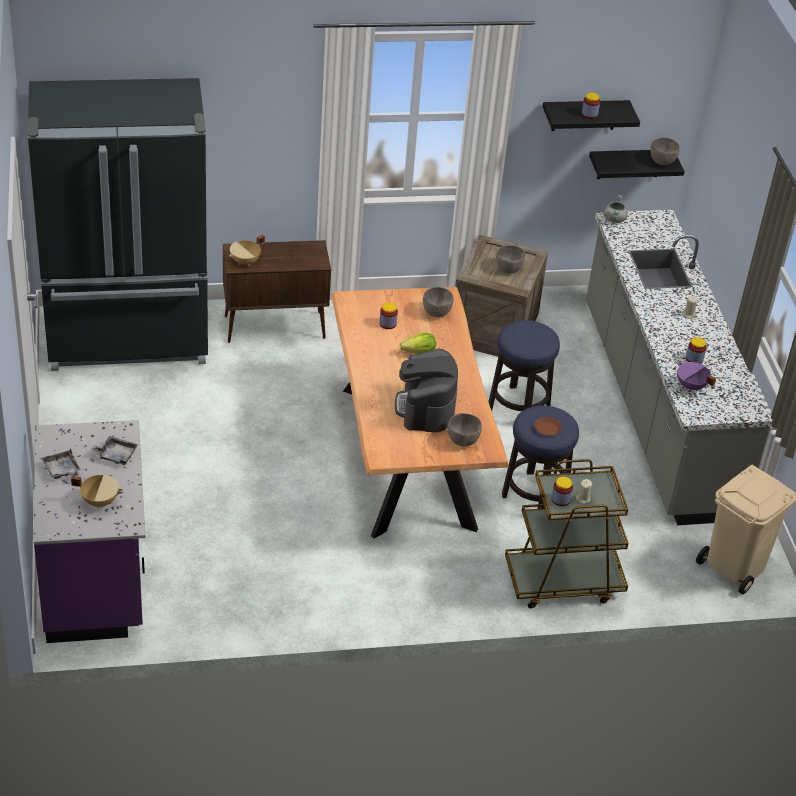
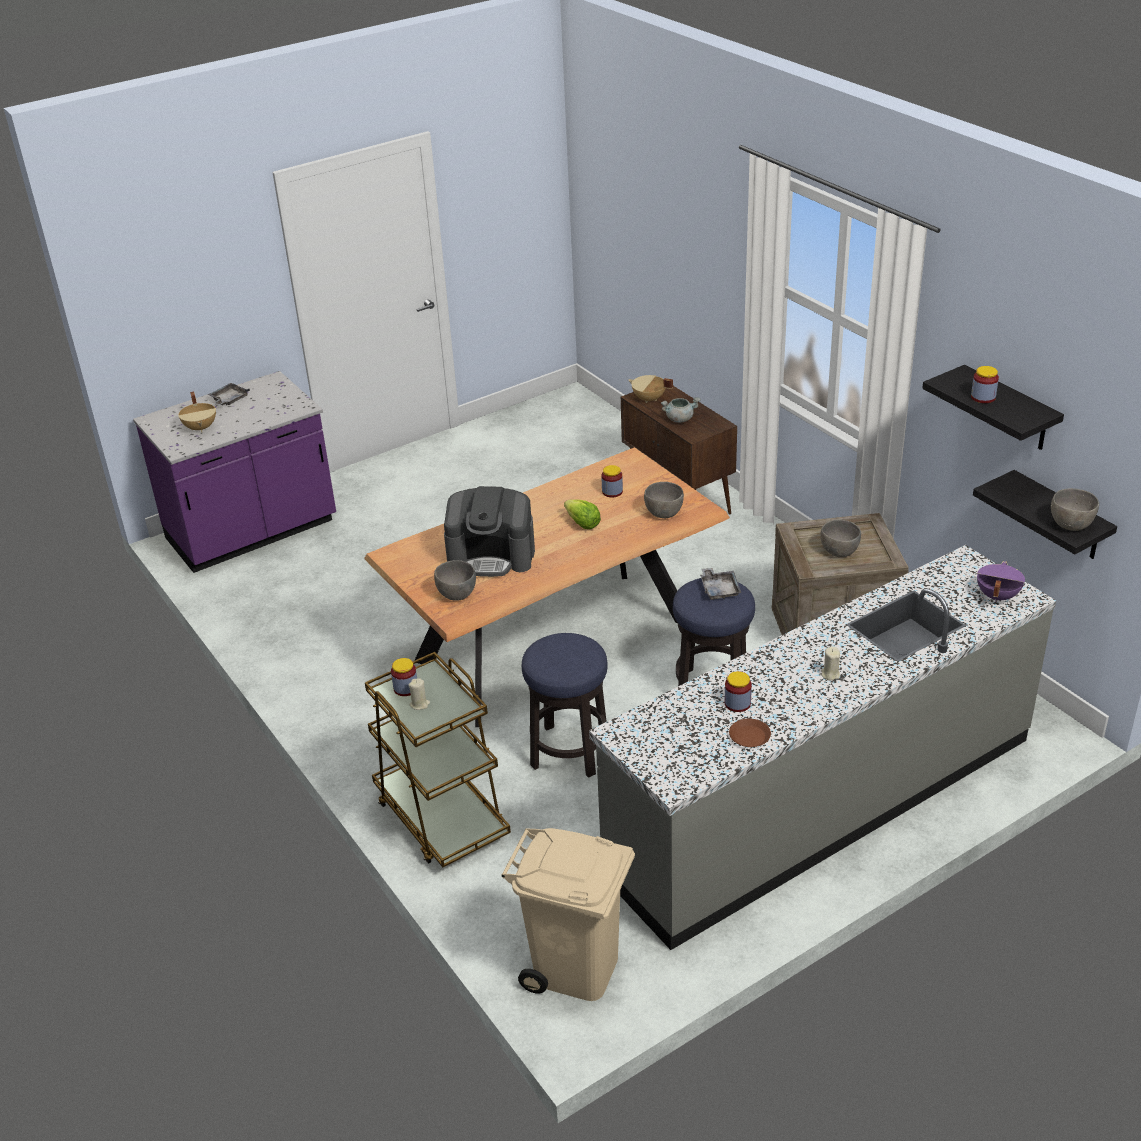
camera: 70 degrees right, 5 degrees down
black fridge [28,78,208,371] -> none
grey tray [90,436,138,465] -> grey tray moved to [700,568,741,600]
coffee machine [395,349,458,432] -> coffee machine turned 150 degrees counterclockwise [444,486,535,577]
brown plate [534,417,562,436] -> brown plate moved to [729,719,771,747]
grey cooking pot [604,195,628,223] -> grey cooking pot moved to [661,397,701,423]
purple cooking pot [677,362,716,390] -> purple cooking pot moved to [977,561,1025,602]

